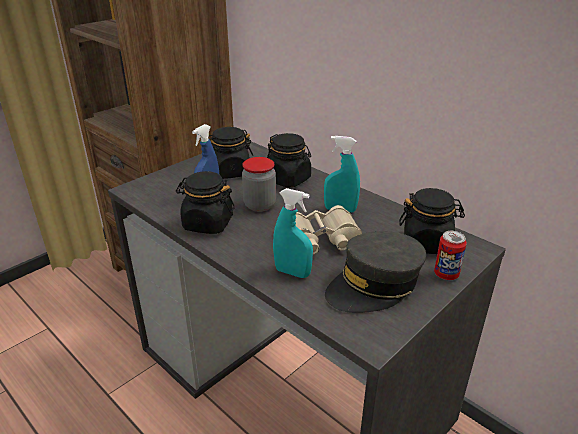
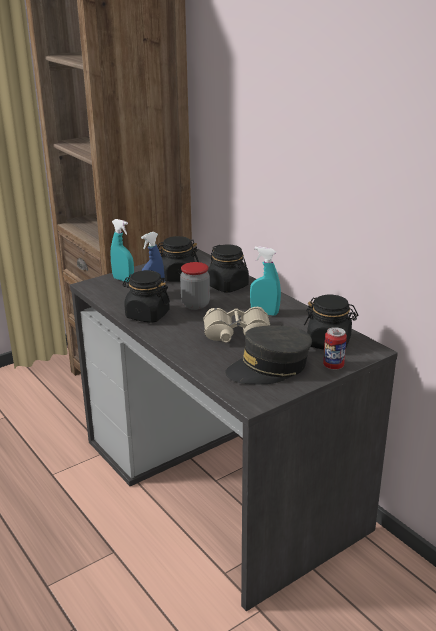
camera: 10 degrees right, 5 degrees down
turquoise spray bottle [273,188,313,278] -> turquoise spray bottle moved to [111,219,134,282]

